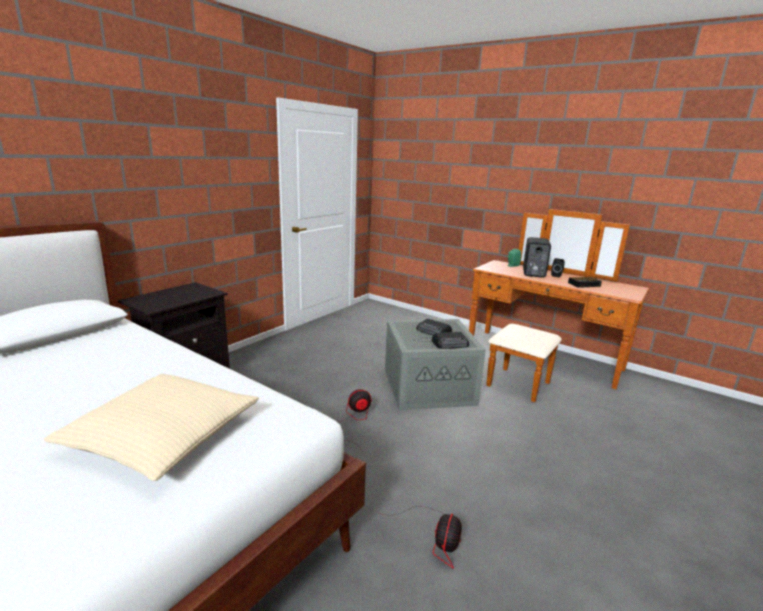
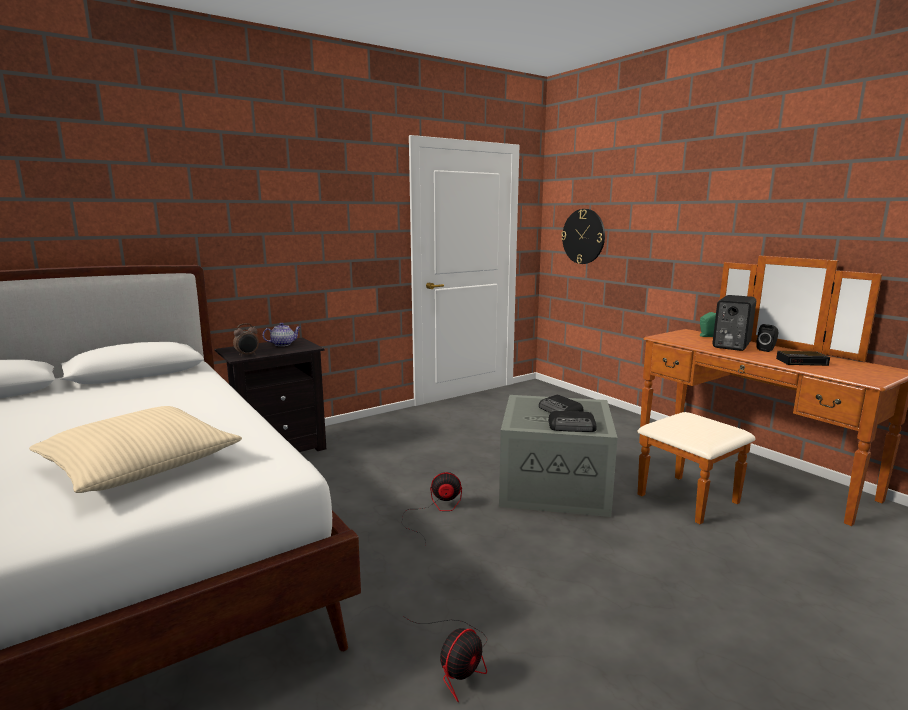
camera: 20 degrees right, 5 degrees down
none -> alarm clock [233,323,259,357]
none -> teapot [263,323,300,346]
none -> wall clock [561,209,605,264]

